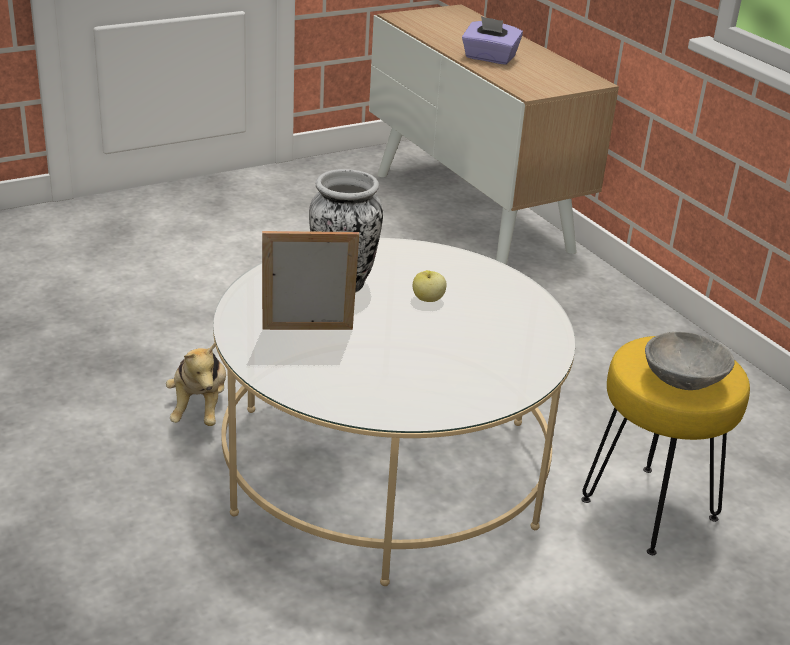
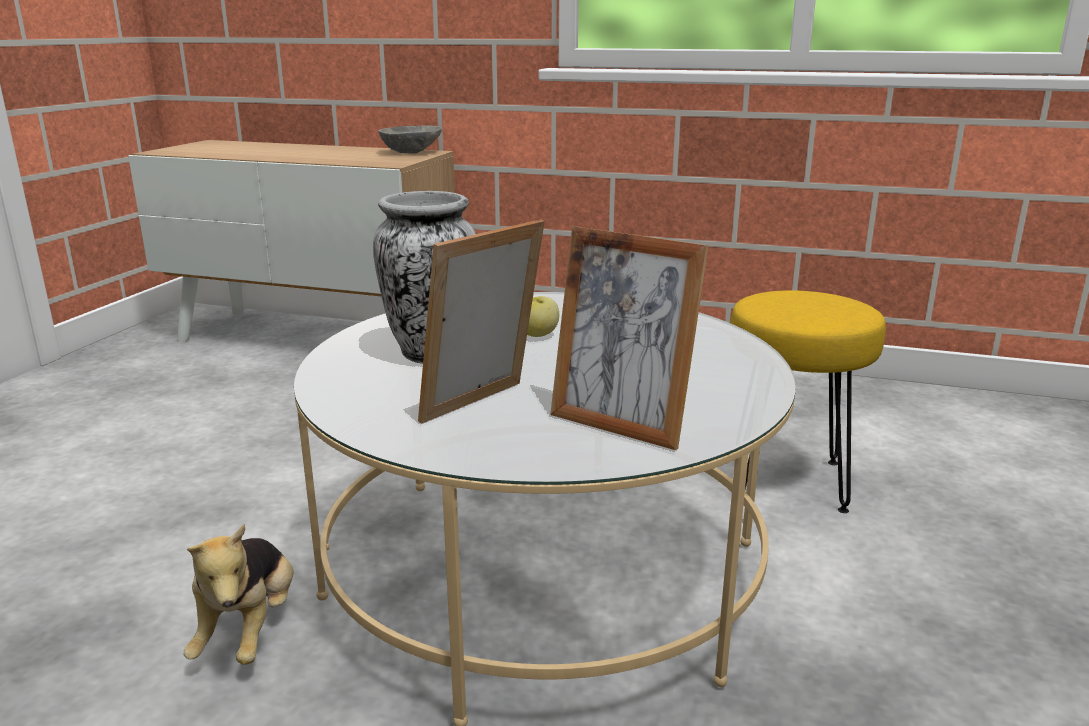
camera: 40 degrees left, 10 degrees down
plush toy [166,343,226,426] -> plush toy turned 45 degrees clockwise [184,524,294,665]
purple tissue box [462,16,523,65] -> none
grey bowl [645,332,735,390] -> grey bowl moved to [378,126,442,154]
none -> picture frame [550,226,709,450]

